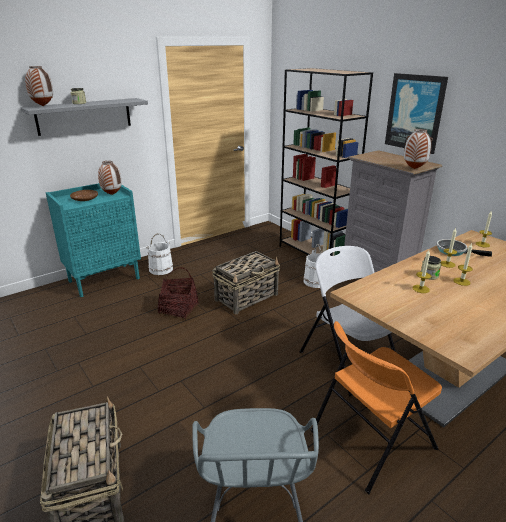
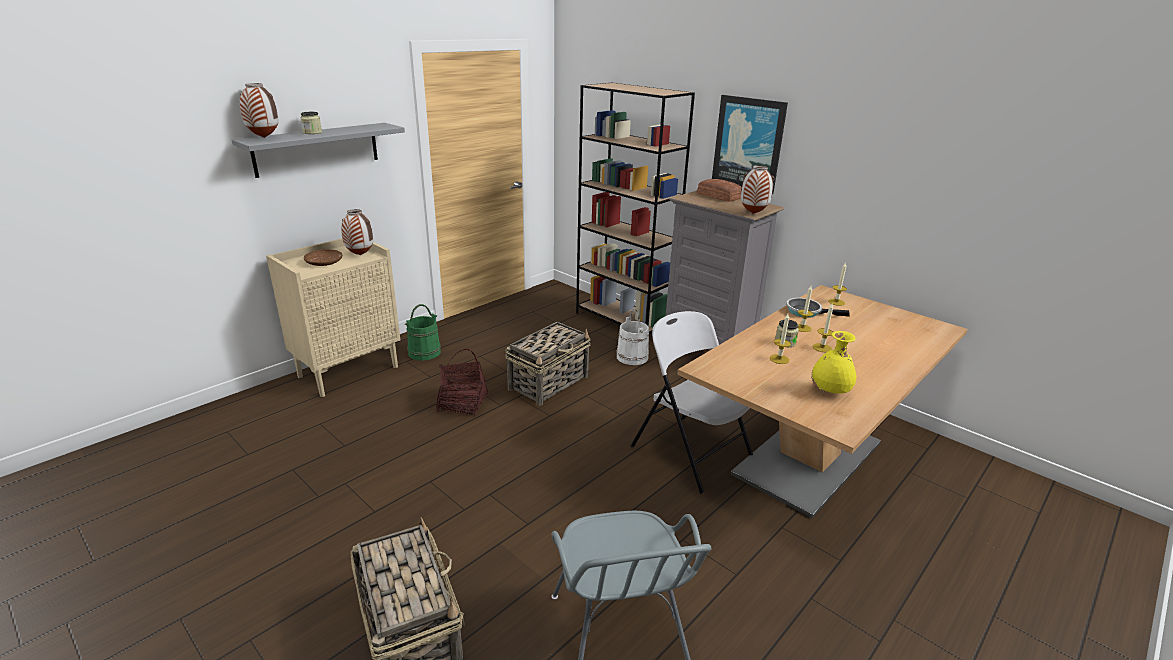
camera: 10 degrees left, 0 degrees up
turquoise cabinet [46,183,141,297] -> beige cabinet [266,239,400,397]
white bucket [146,233,173,275] -> green bucket [405,304,441,361]
orange chair [311,321,442,494] -> none
none -> bread [697,179,742,202]
none -> yellow vase [811,331,856,394]

